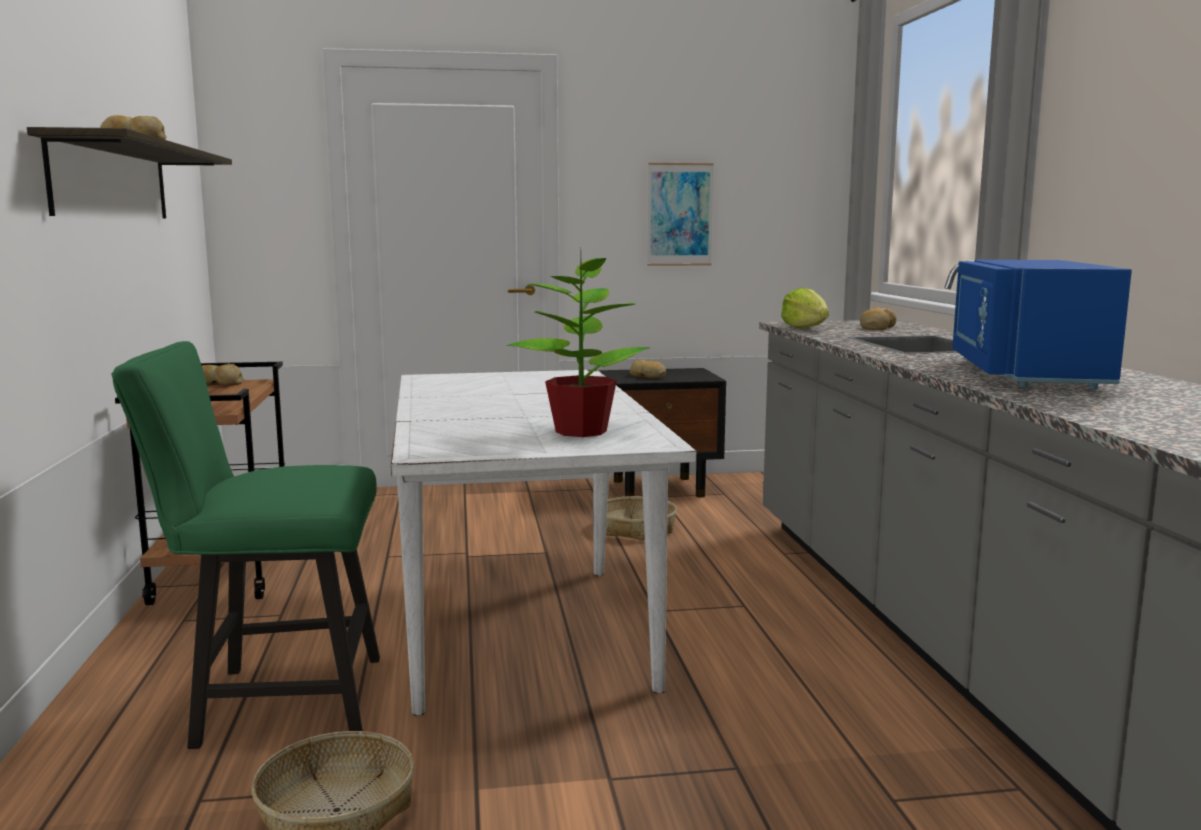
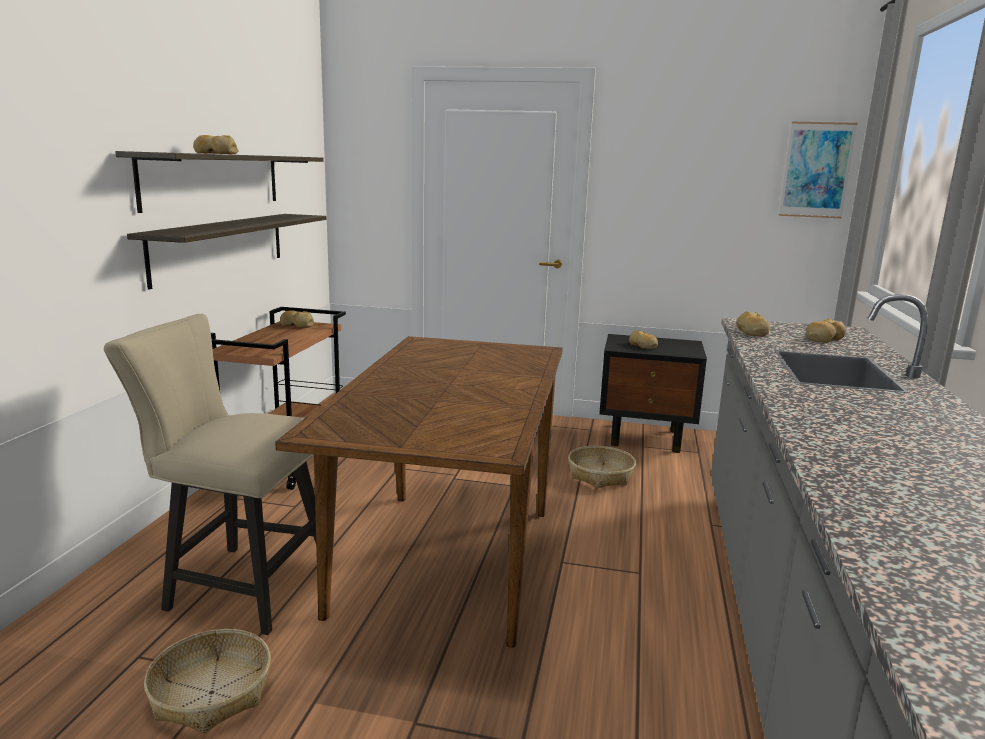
camera: 20 degrees right, 5 degrees up
green chair [111,341,380,749] -> beige chair [104,314,316,635]
white dining table [391,370,697,716] -> brown dining table [275,336,563,648]
potted plant [507,247,650,437] -> none
picture [647,163,714,266] -> picture moved to [779,122,858,218]
lettuce [781,288,829,328] -> bread [737,311,770,336]
blue microwave [952,260,1132,390] -> none
none -> shelf [127,214,326,290]

